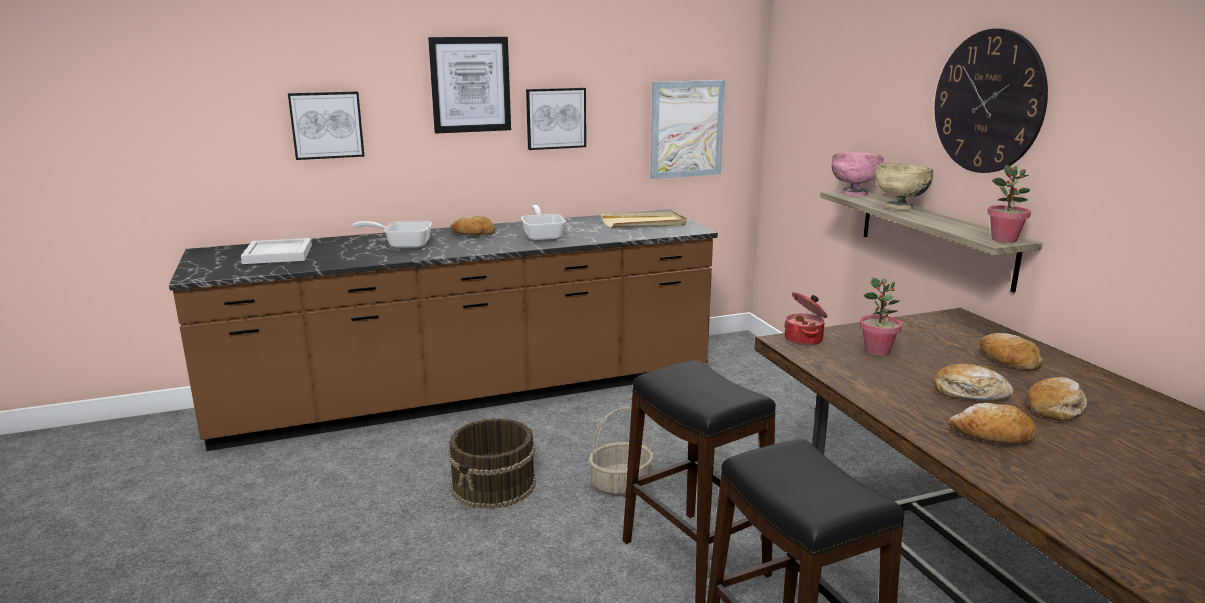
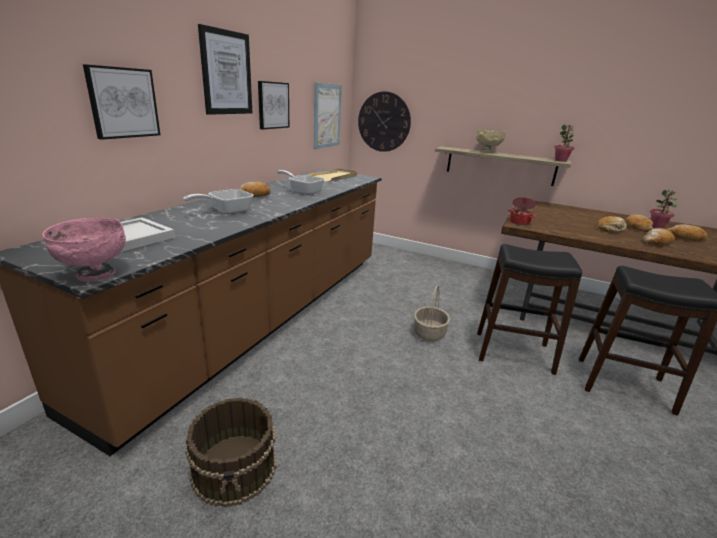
camera: 45 degrees left, 5 degrees up
brown bucket [448,418,536,509] -> brown bucket moved to [185,398,276,508]
pink bowl [831,152,884,196] -> pink bowl moved to [43,218,126,282]
potted plant [860,278,902,356] -> potted plant moved to [650,189,678,229]
wall clock [935,29,1048,173] -> wall clock moved to [358,91,411,152]
bread [980,333,1043,370] -> bread moved to [667,224,708,241]

